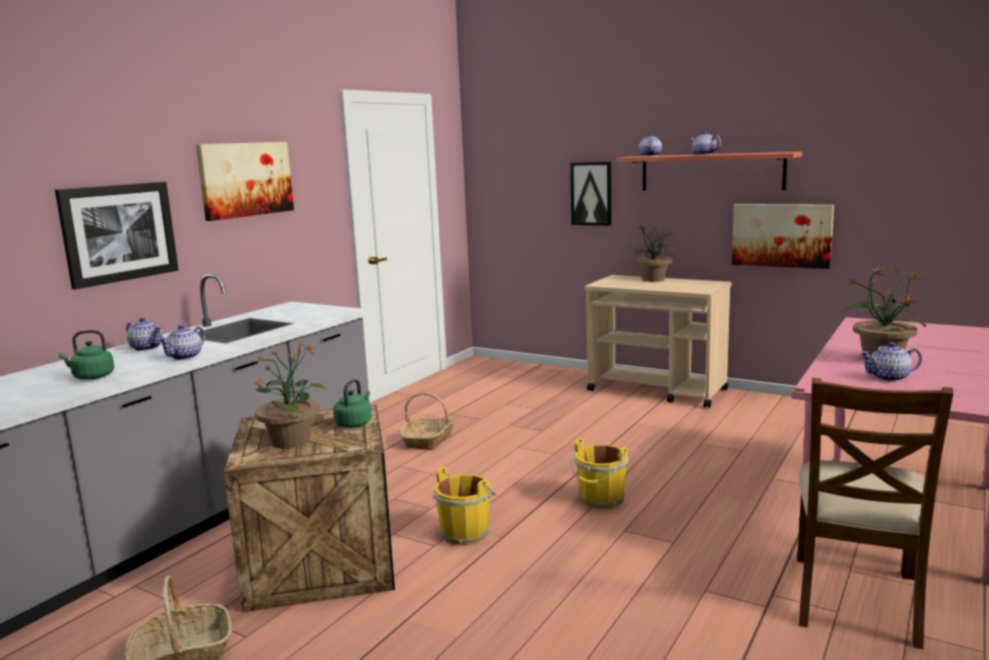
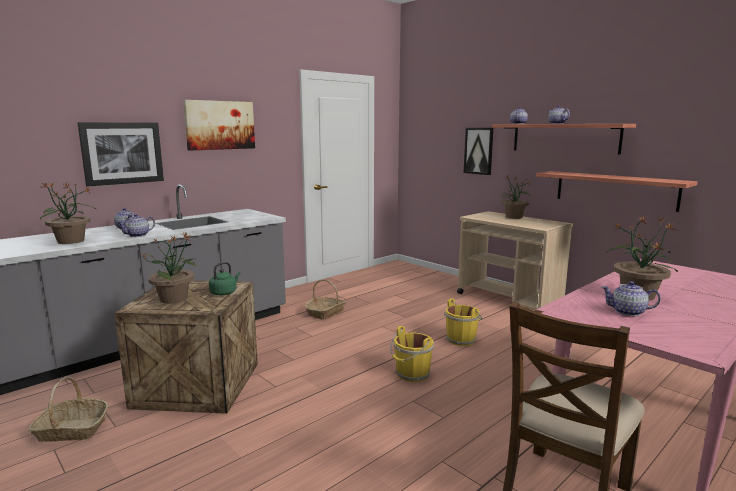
camera: 15 degrees right, 0 degrees up
green kettle [59,330,114,380] -> potted plant [39,182,97,244]
yellow bucket [433,467,497,546] -> yellow bucket moved to [444,298,483,346]
picture [732,204,834,269] -> shelf [536,171,698,212]

